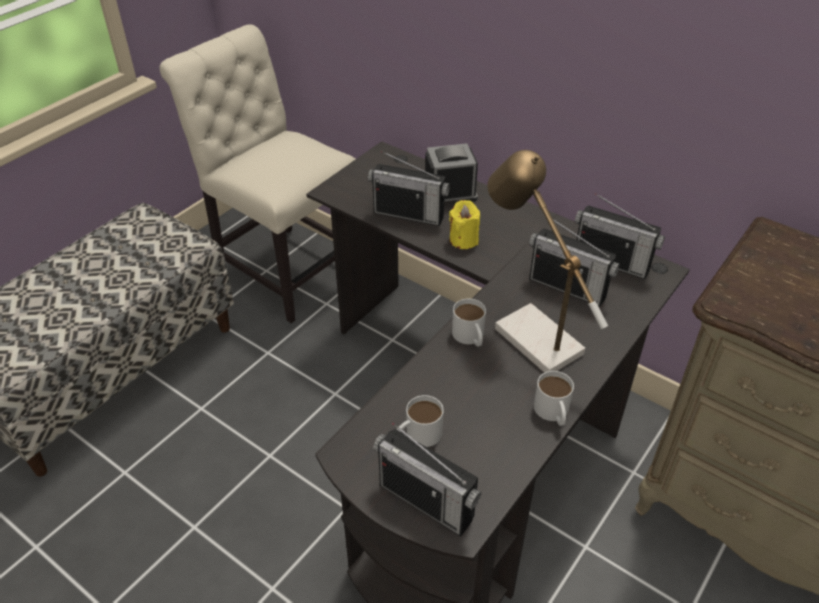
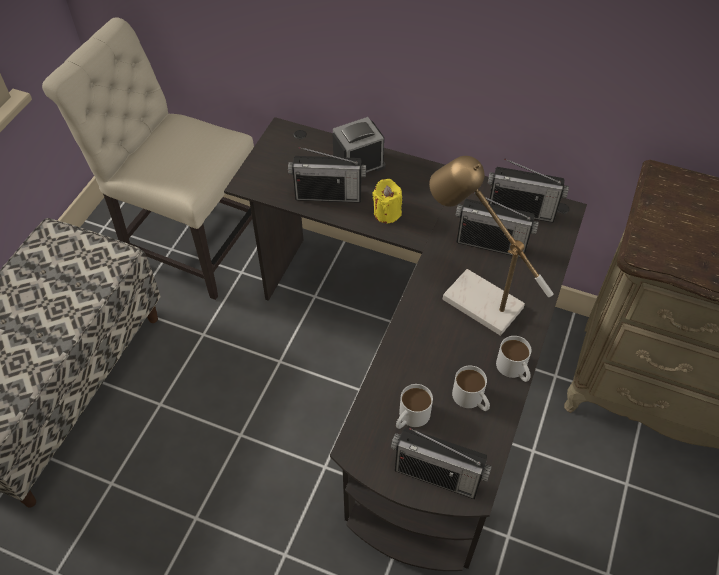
camera: 15 degrees left, 10 degrees up
white mug [452,299,486,347] -> white mug moved to [452,365,490,411]

